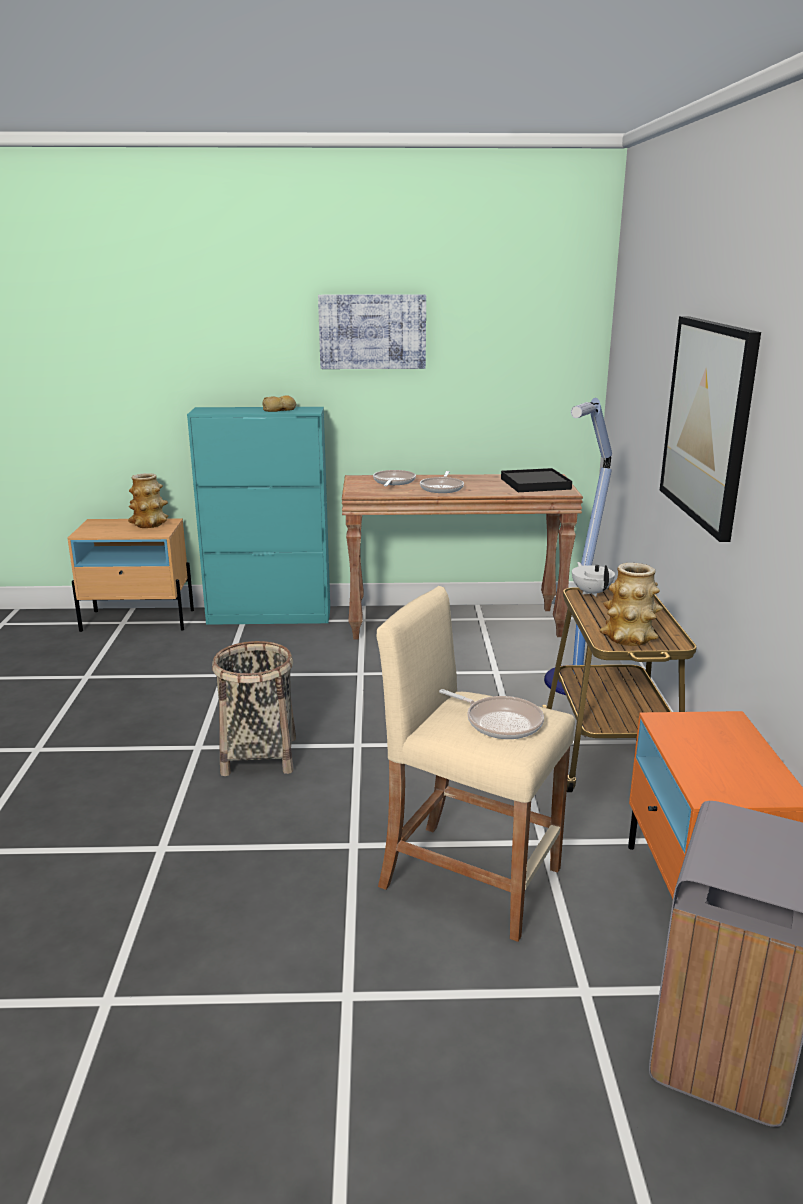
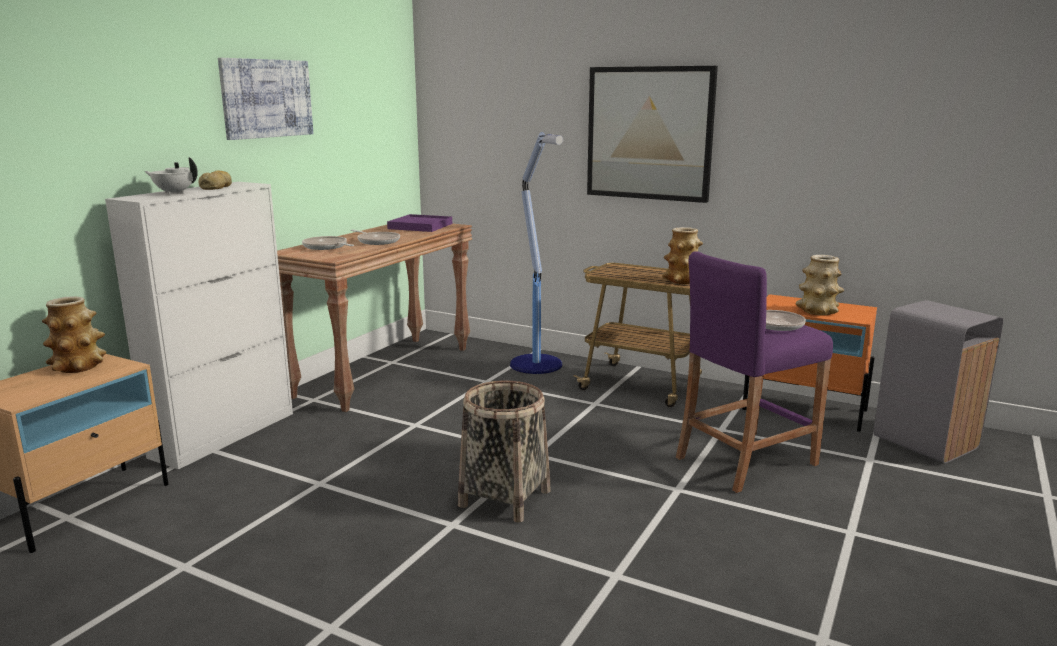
camera: 60 degrees left, 5 degrees down
turquoise cabinet [187,407,330,625] -> white cabinet [105,182,293,469]
beige stool [377,586,575,942] -> purple stool [676,251,833,493]
black tray [501,468,572,492] -> purple tray [387,214,452,232]
white teapot [572,562,615,597] -> white teapot moved to [144,157,198,195]
none -> vase [796,255,844,315]

